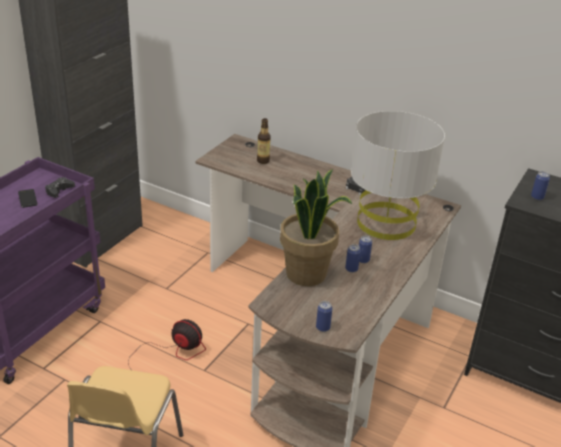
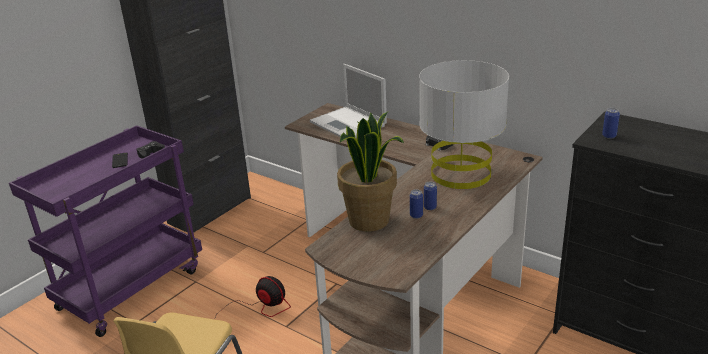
camera: 10 degrees right, 5 degrees down
bottle [257,118,271,164] -> laptop [310,64,387,140]
can [316,301,332,332] -> none

